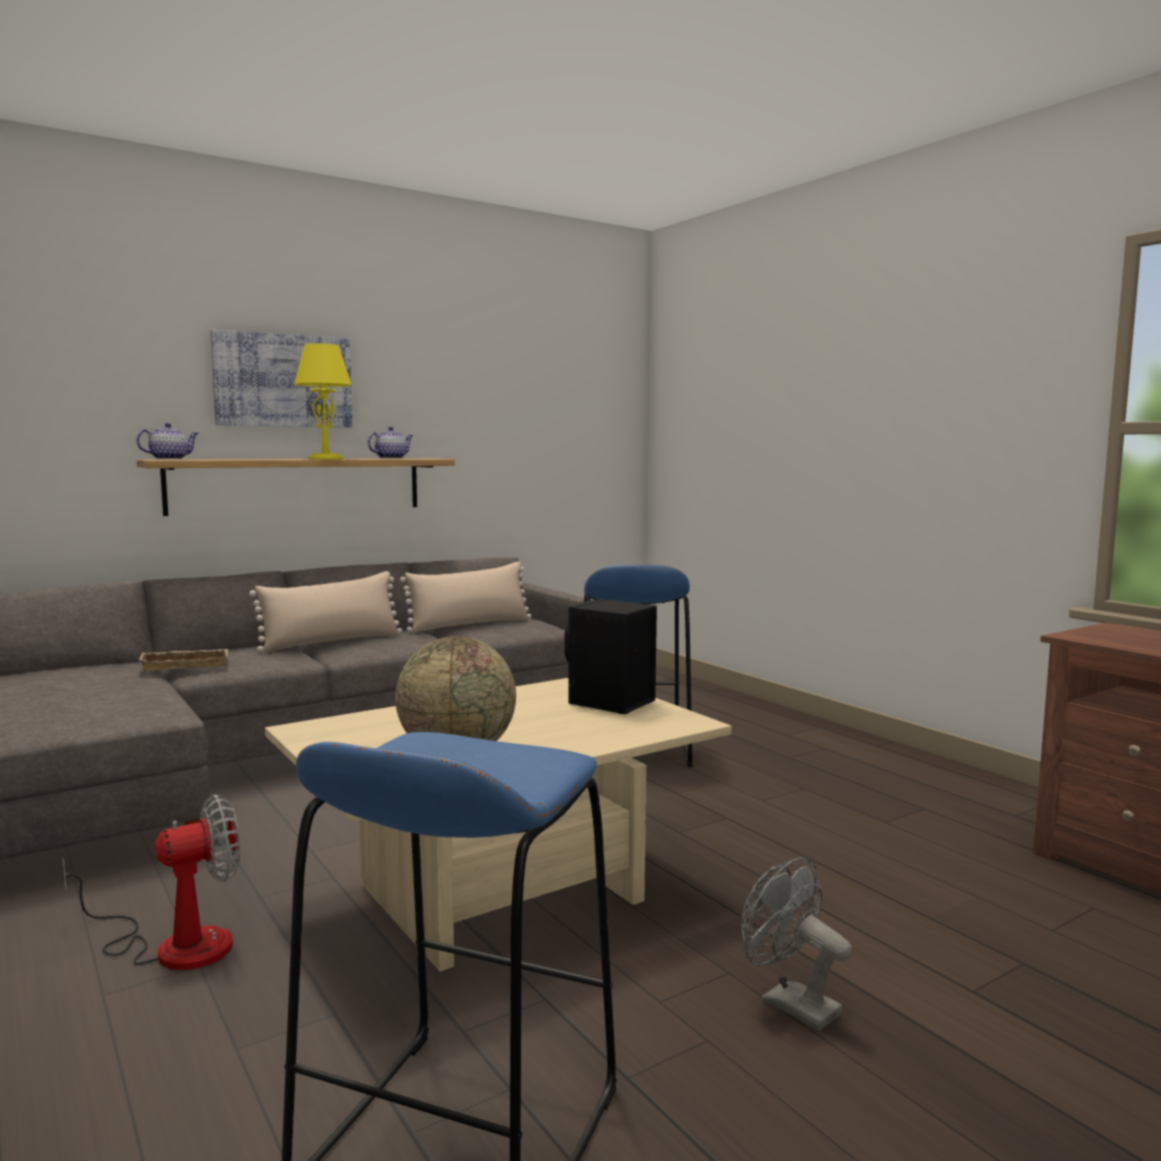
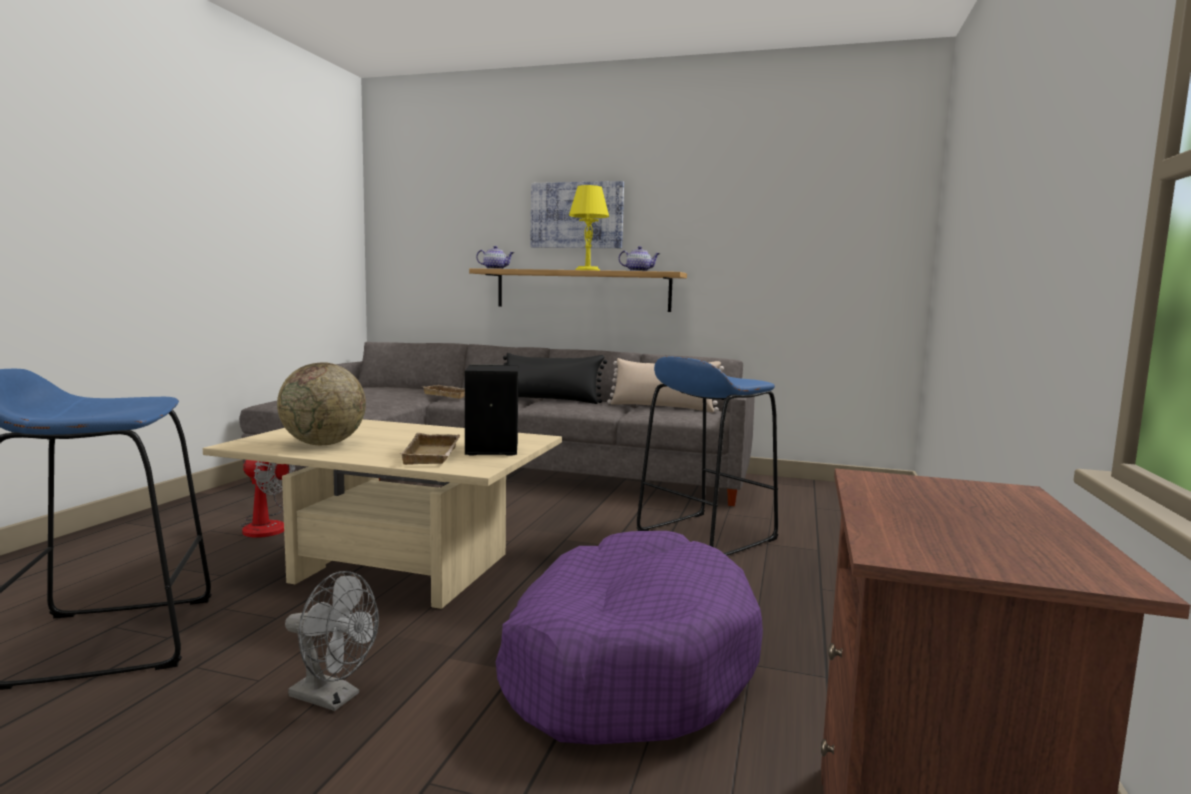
camera: 50 degrees right, 0 degrees up
beige pillow [249,571,402,653] -> black pillow [503,353,607,404]
grey fan [741,857,852,1030] -> grey fan turned 105 degrees clockwise [285,571,379,711]
none -> beige tray [399,433,460,465]
none -> purple dog bed [496,531,763,745]

